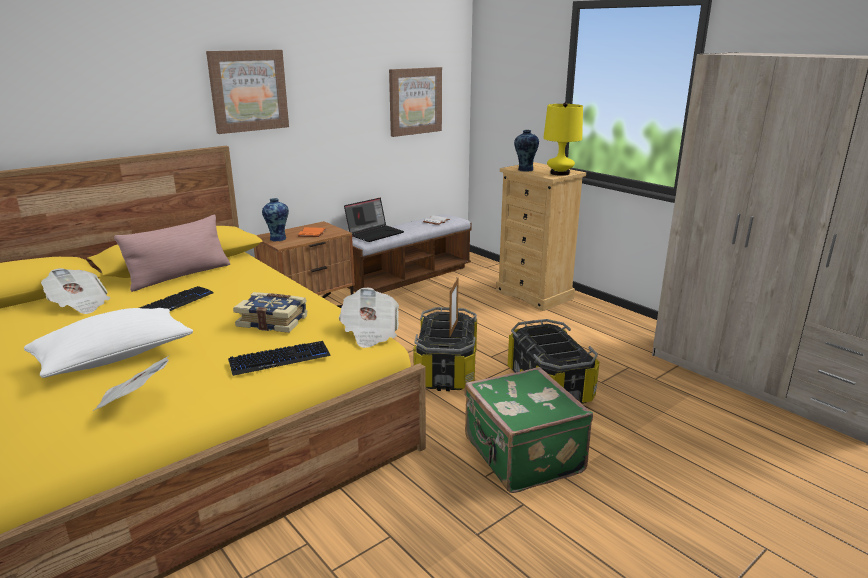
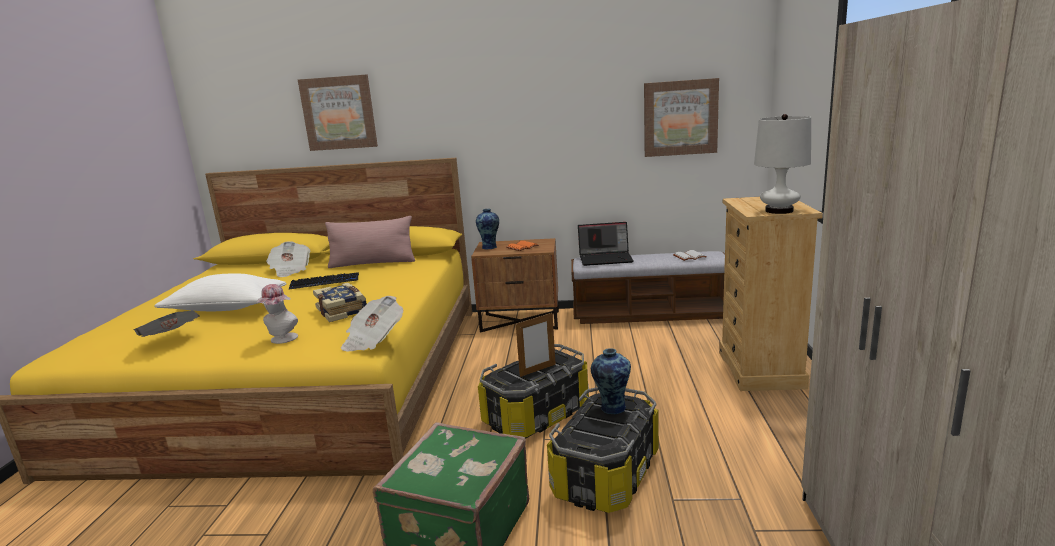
camera: 45 degrees right, 5 degrees down
picture [206,50,289,134] -> picture moved to [298,75,378,151]
keyboard [228,341,331,376] -> hat [256,284,298,344]
vase [514,130,539,172] -> vase moved to [591,348,631,414]
yellow table lamp [543,102,583,176] -> white table lamp [754,114,811,214]

